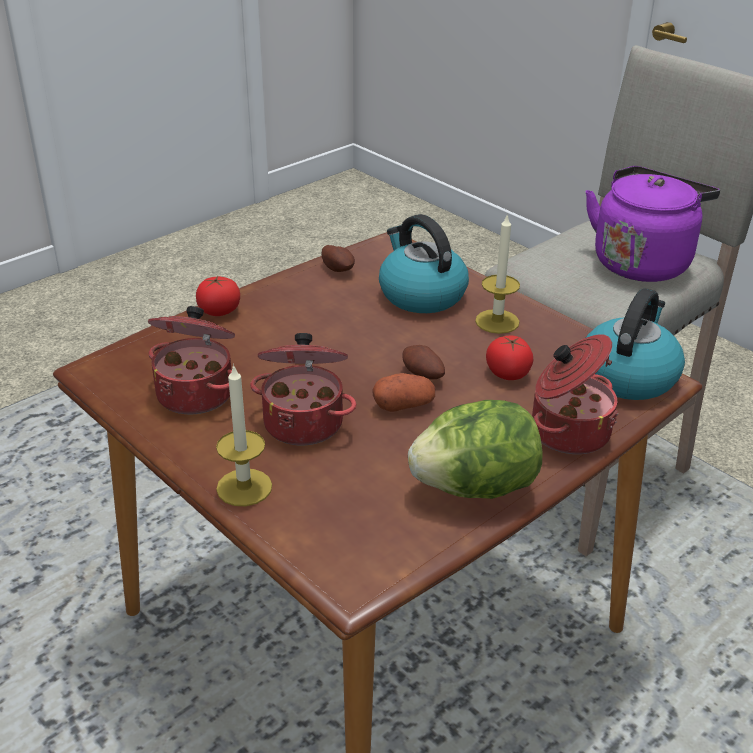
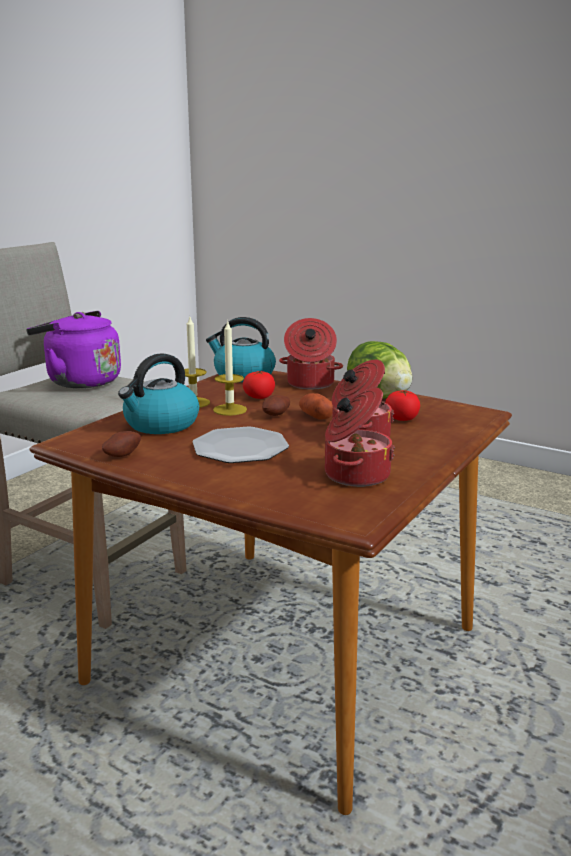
camera: 105 degrees left, 15 degrees down
tomato [196,276,240,316] -> tomato moved to [385,390,420,421]
candle [216,364,272,506] -> candle moved to [213,320,247,416]
none -> plate [192,426,289,463]

